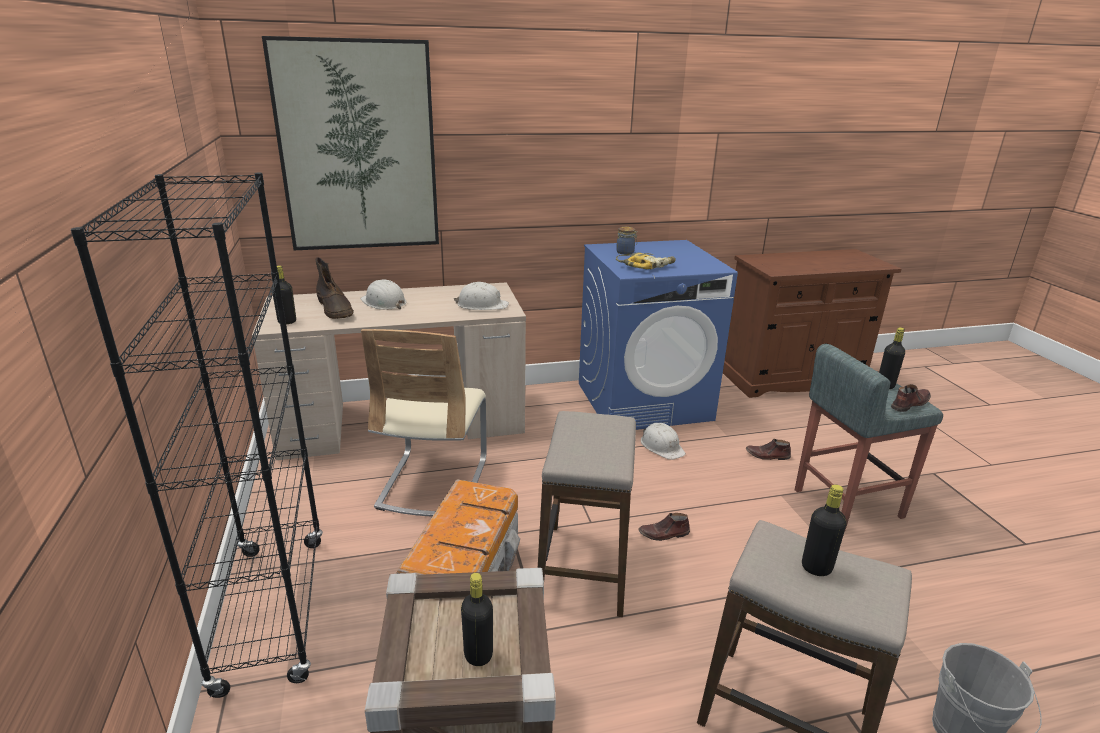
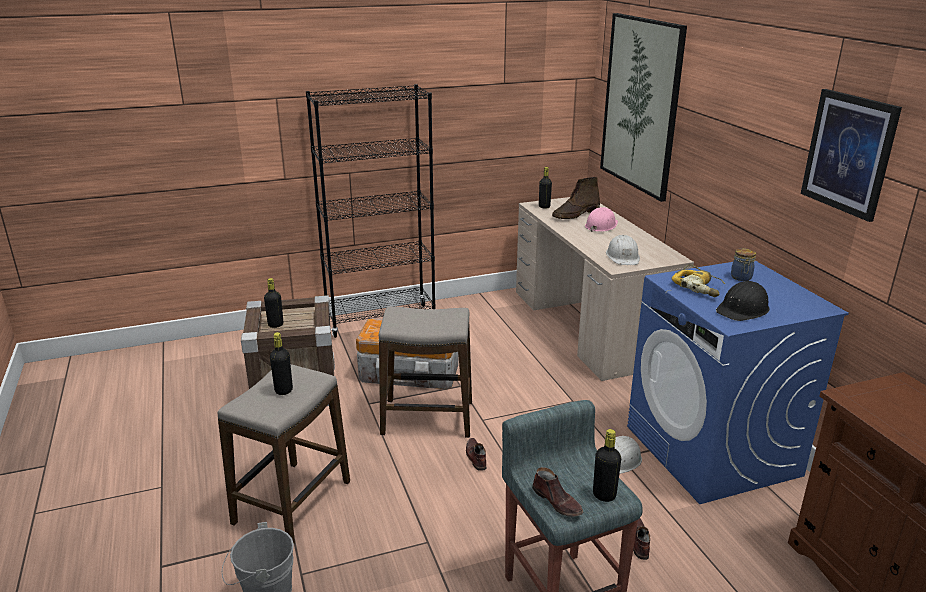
camera: 85 degrees right, 0 degrees up
white hard hat [360,279,407,310] -> pink hard hat [585,207,618,232]
beige chair [361,329,487,517] -> none
none -> black hard hat [716,281,770,321]
none -> picture [801,89,902,222]

